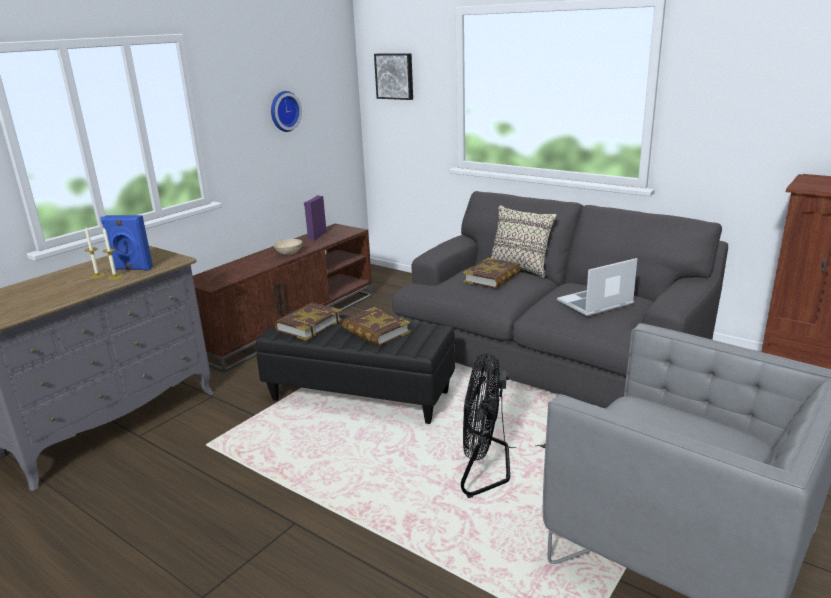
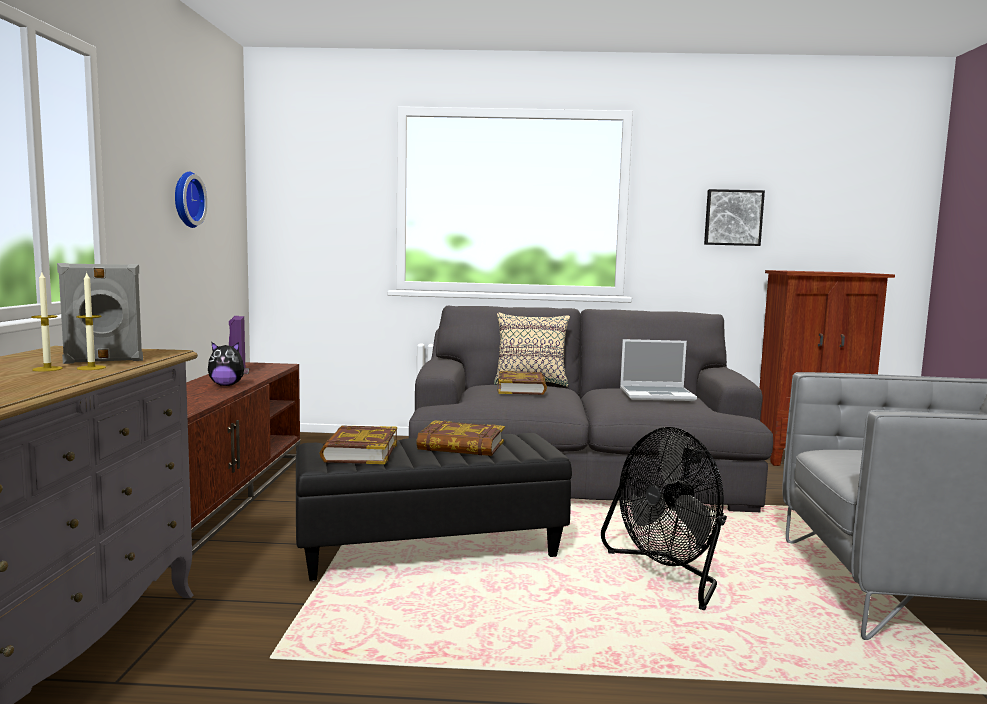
camera: 35 degrees left, 15 degrees down
blue speaker [100,215,153,270] -> grey speaker [57,263,143,364]
beige bowl [274,239,302,255] -> plush toy [208,342,249,386]
picture [374,53,413,100] -> picture moved to [704,189,765,246]
laptop [557,258,637,316] -> laptop turned 120 degrees counterclockwise [620,339,697,401]

